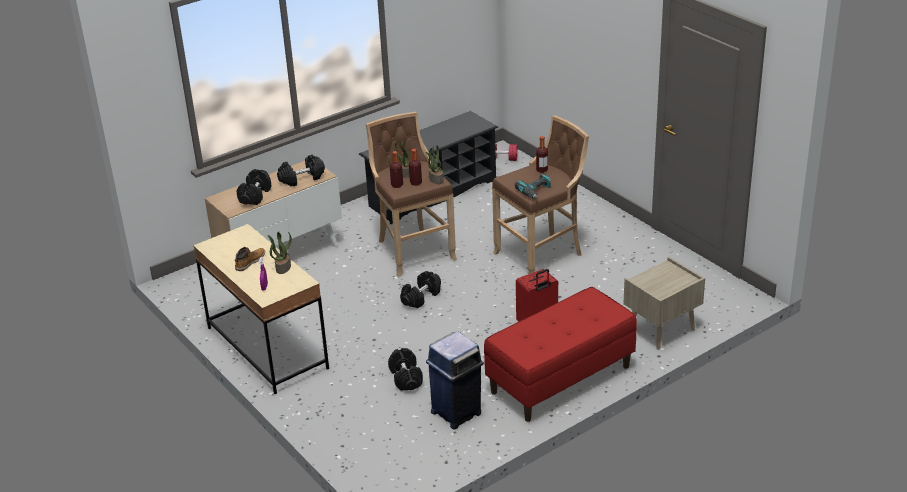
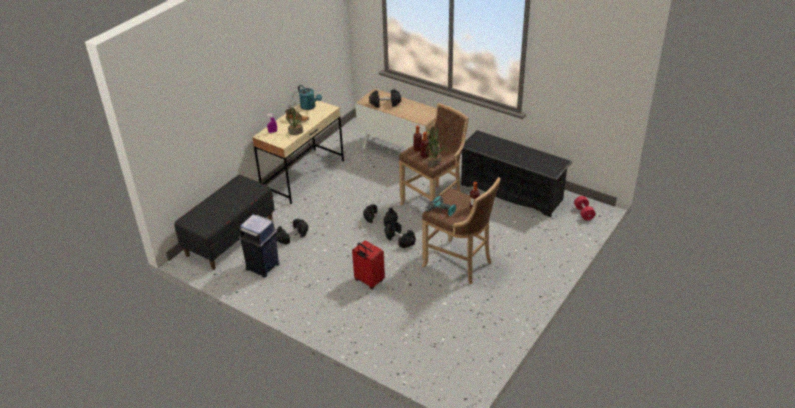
camera: 70 degrees right, 5 degrees up
black dumbbell [277,155,325,187] -> black dumbbell moved to [385,221,416,248]
red bench [484,287,637,422] -> none
beige nightstand [623,257,705,350] -> none
none -> black bench [174,175,275,270]
none -> turquoise watering can [298,85,322,110]

